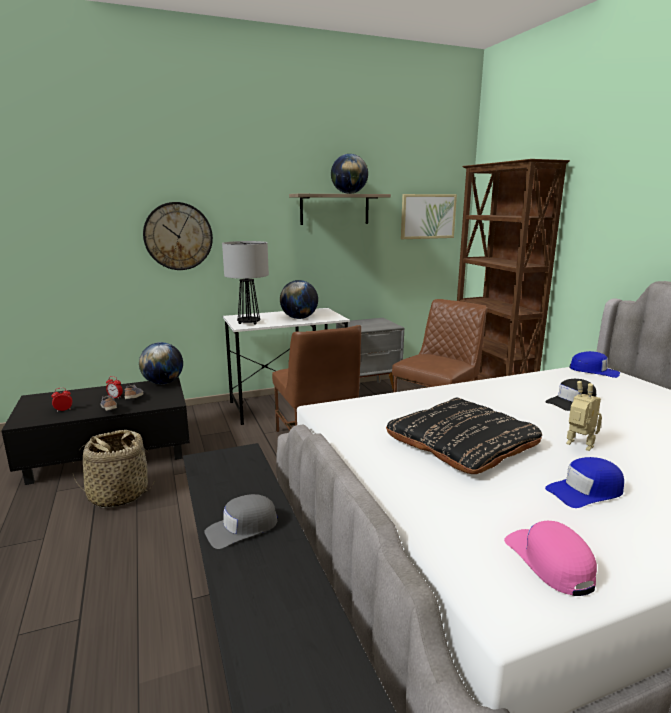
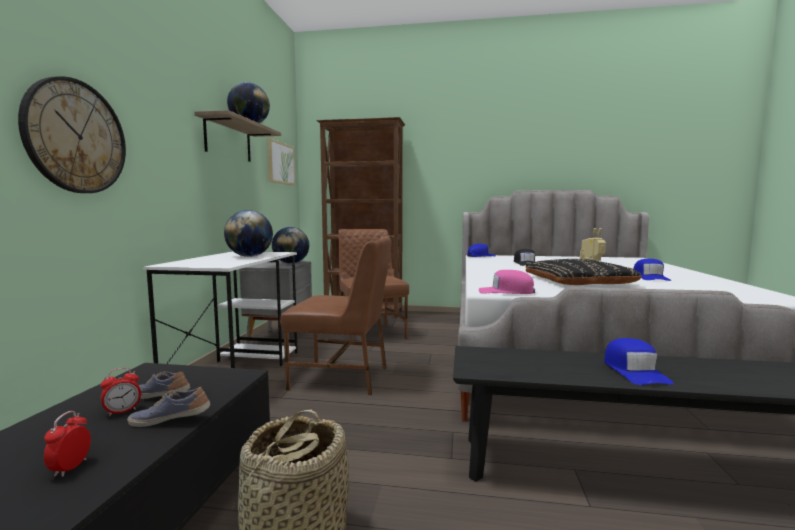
camera: 60 degrees left, 10 degrees down
globe [139,342,183,384] -> globe moved to [272,227,309,264]
grey cap [204,494,278,549] -> blue cap [604,338,674,385]
table lamp [222,241,269,325] -> none
pink cap [504,521,597,596] -> pink cap moved to [479,270,535,294]

